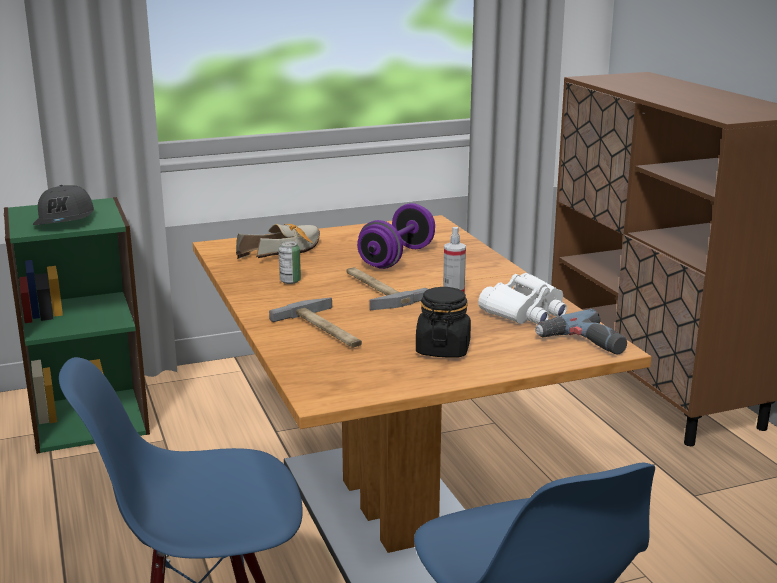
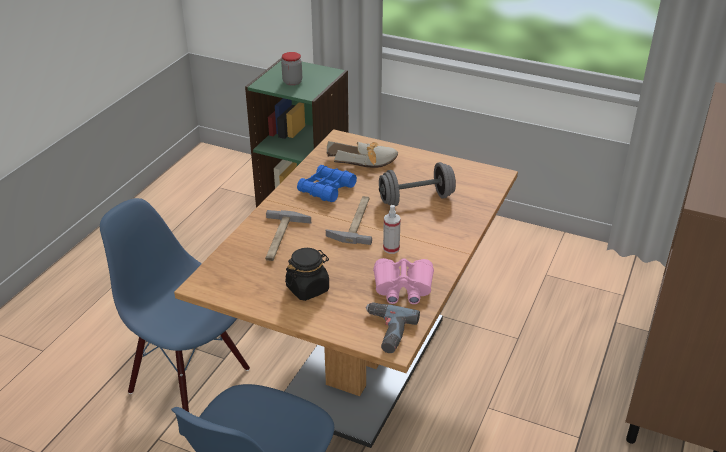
camera: 45 degrees right, 15 degrees up
grey cap [33,185,94,225] -> jar [281,52,302,86]
can [279,241,301,284] -> blue binoculars [297,165,357,202]
purple dumbbell [357,203,435,269] -> grey dumbbell [379,162,456,206]
white binoculars [478,273,567,324] -> pink binoculars [373,258,434,304]

